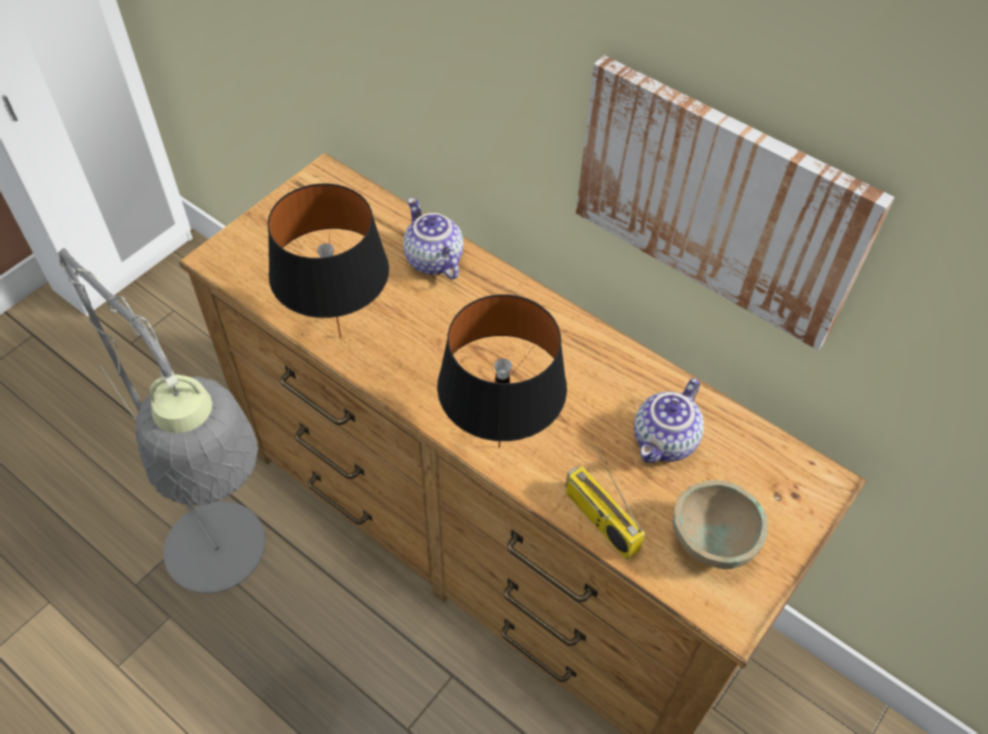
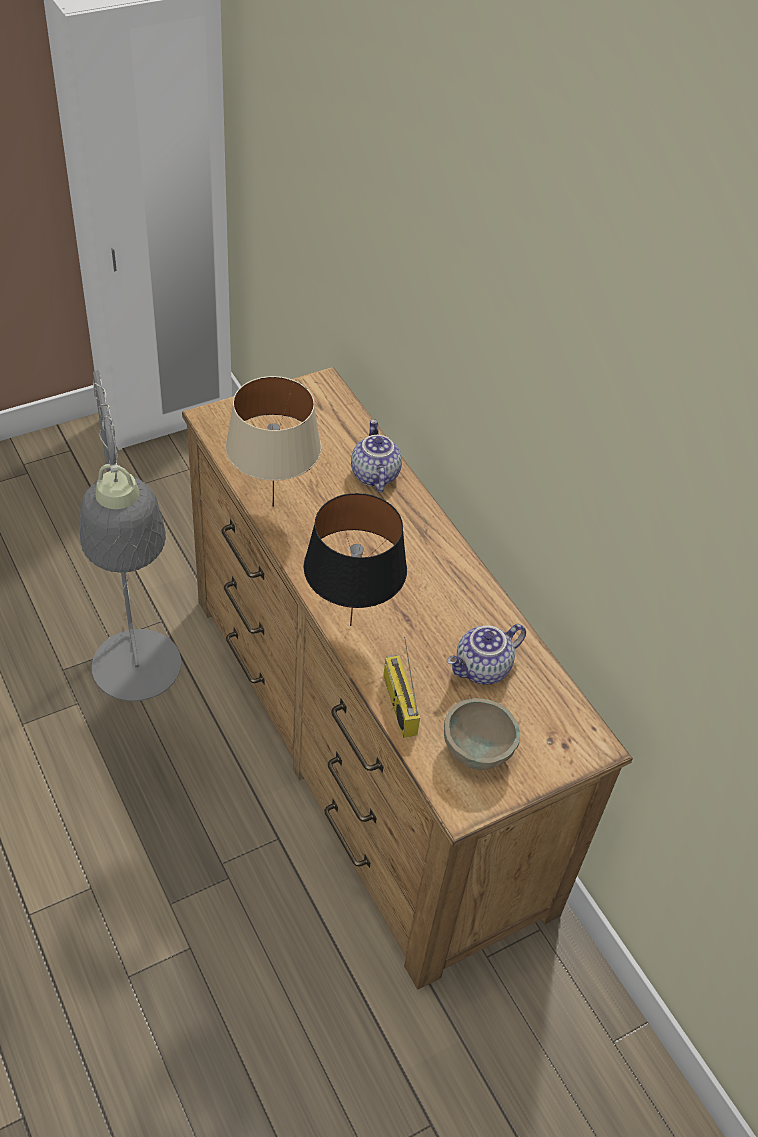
camera: 20 degrees right, 5 degrees down
black table lamp [268,184,389,338] -> beige table lamp [225,376,321,507]
picture [576,55,895,350] -> none

